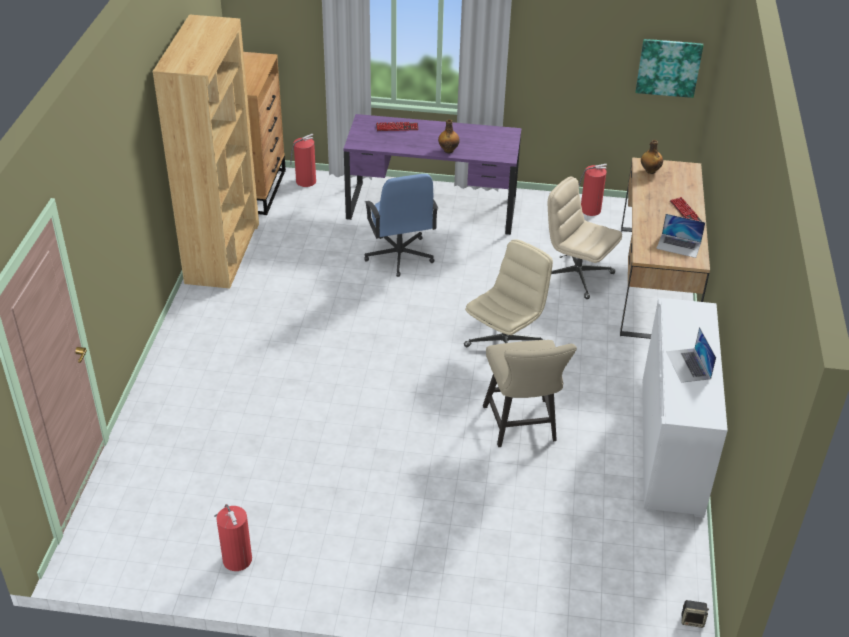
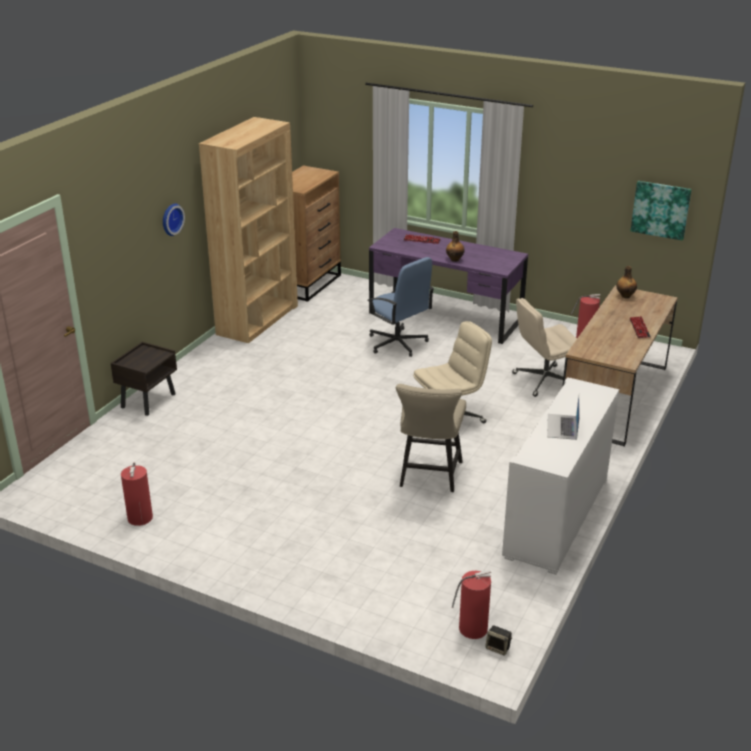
camera: 20 degrees right, 10 degrees down
fire extinguisher [290,134,316,187] -> fire extinguisher moved to [452,570,491,639]
blue office chair [364,174,438,277] -> blue office chair turned 45 degrees counterclockwise [367,257,434,357]
beige office chair [548,177,622,299] -> beige office chair turned 75 degrees counterclockwise [512,298,577,397]
laptop [656,214,705,258] -> none
none -> brown nightstand [111,342,177,416]
none -> wall clock [163,204,185,236]

